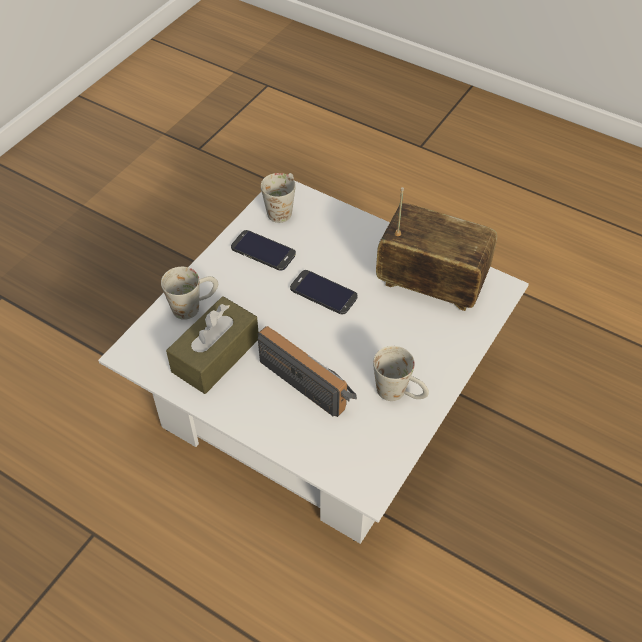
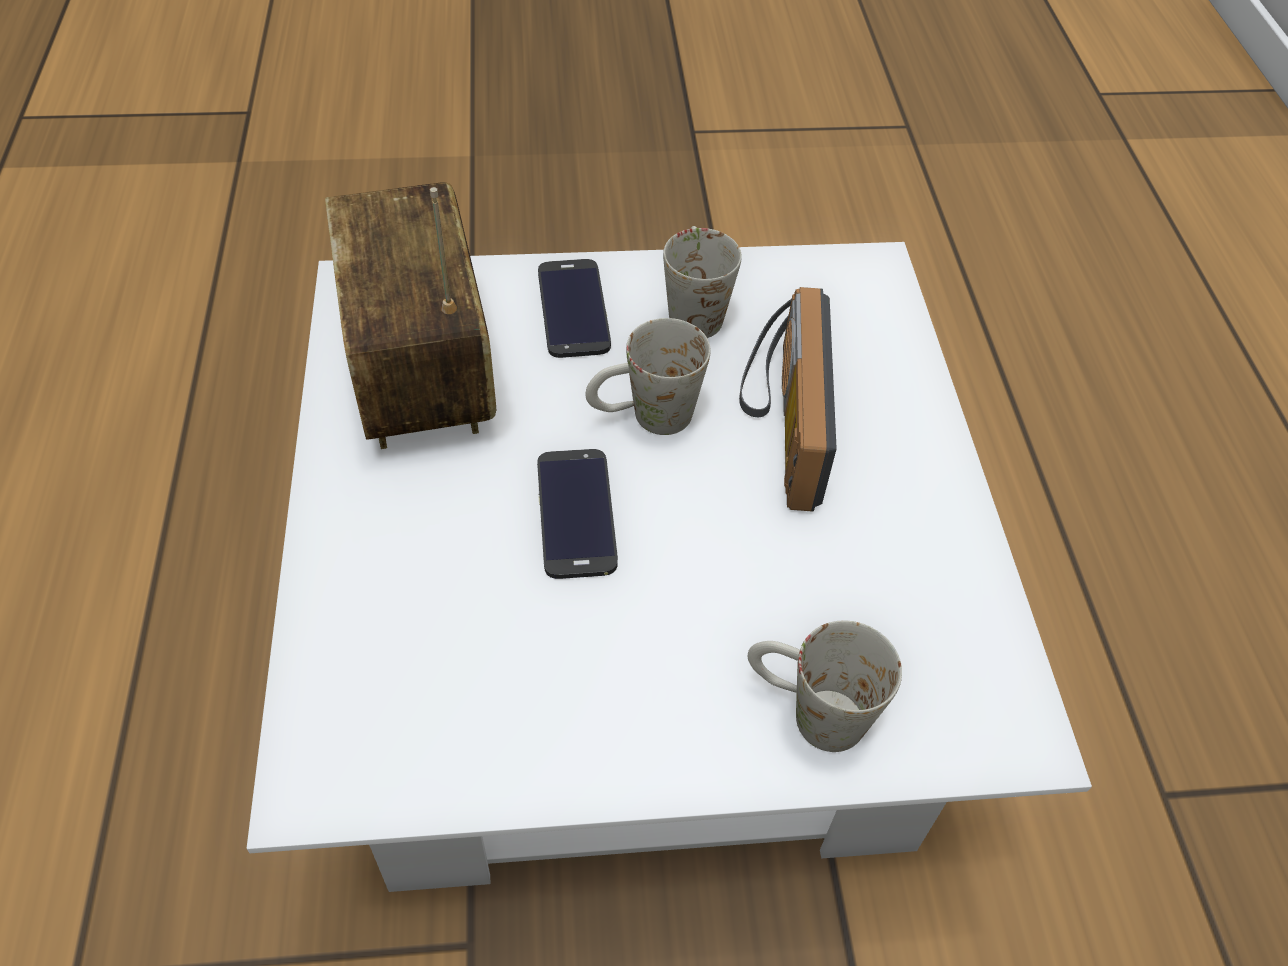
camera: 130 degrees left, 0 degrees up
brown tissue box [166,296,259,394] -> none
phone [231,230,296,271] -> phone moved to [538,259,611,358]
white mug [261,173,296,223] -> white mug moved to [585,318,711,435]

